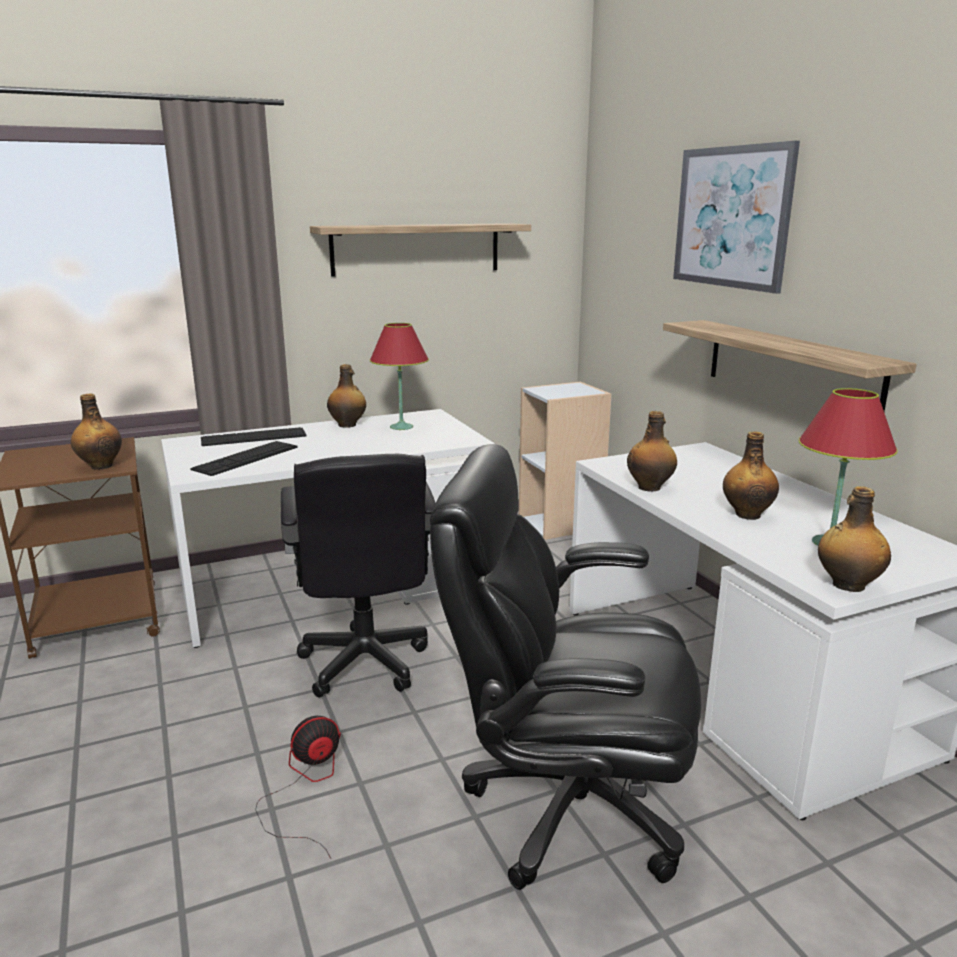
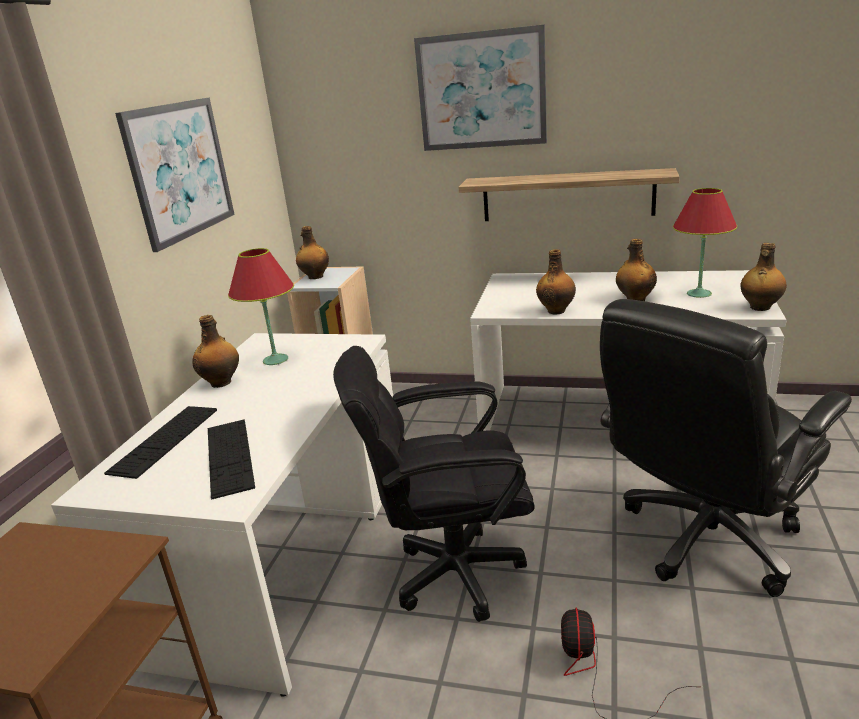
camera: 50 degrees left, 5 degrees up
bottle [71,394,122,470] -> bottle moved to [296,226,329,279]
black office chair [281,454,435,698] -> black office chair turned 150 degrees clockwise [333,346,535,622]
shelf [310,223,531,277] -> picture [115,98,235,252]

